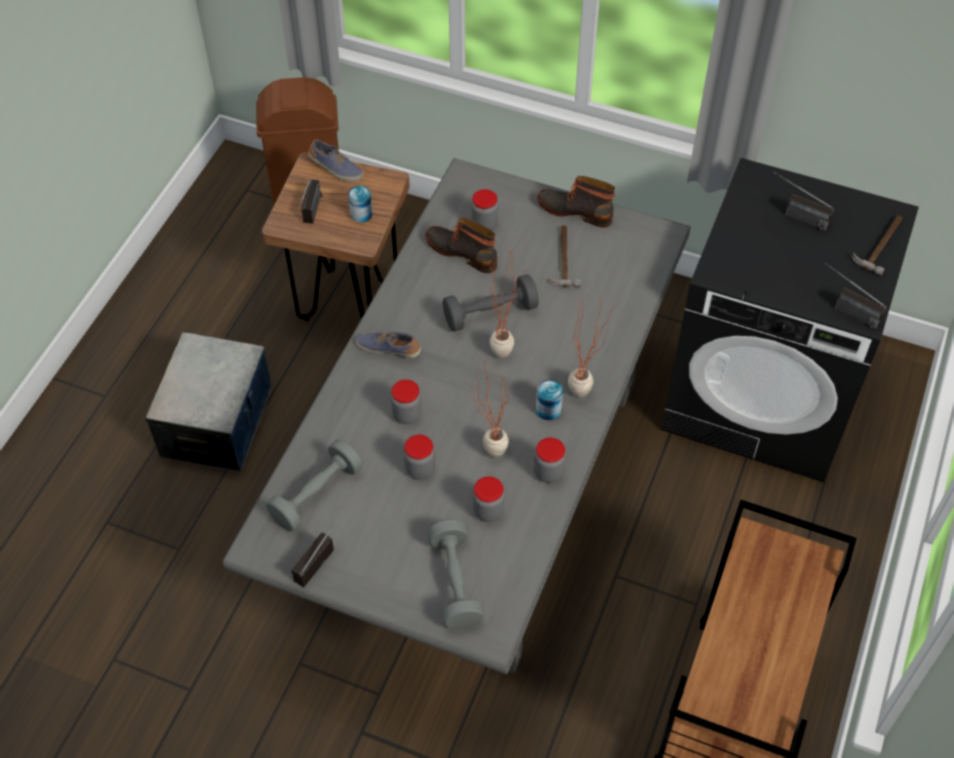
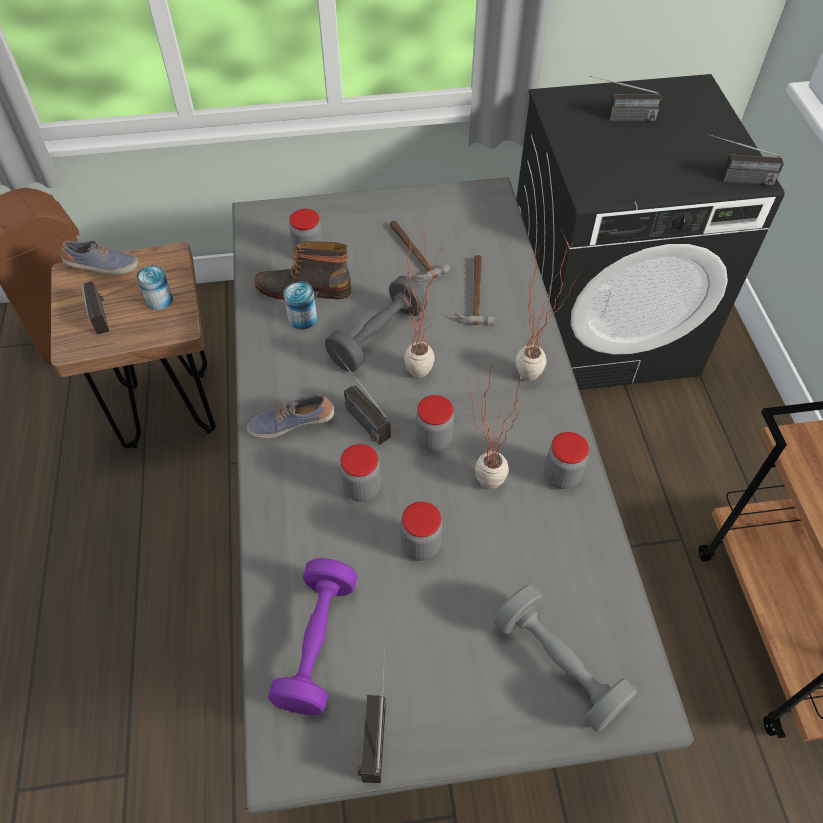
camera: 30 degrees left, 0 degrees up
storage box [145,332,272,472] -> none
grey dumbbell [266,439,363,532] -> purple dumbbell [268,558,358,715]
jar [473,476,504,522] -> jar moved to [416,395,454,452]
can [536,379,563,420] -> can moved to [284,281,317,330]
boot [537,176,615,227] -> none
hammer [852,215,903,276] -> hammer moved to [455,255,495,326]
none -> radio [334,350,391,445]

